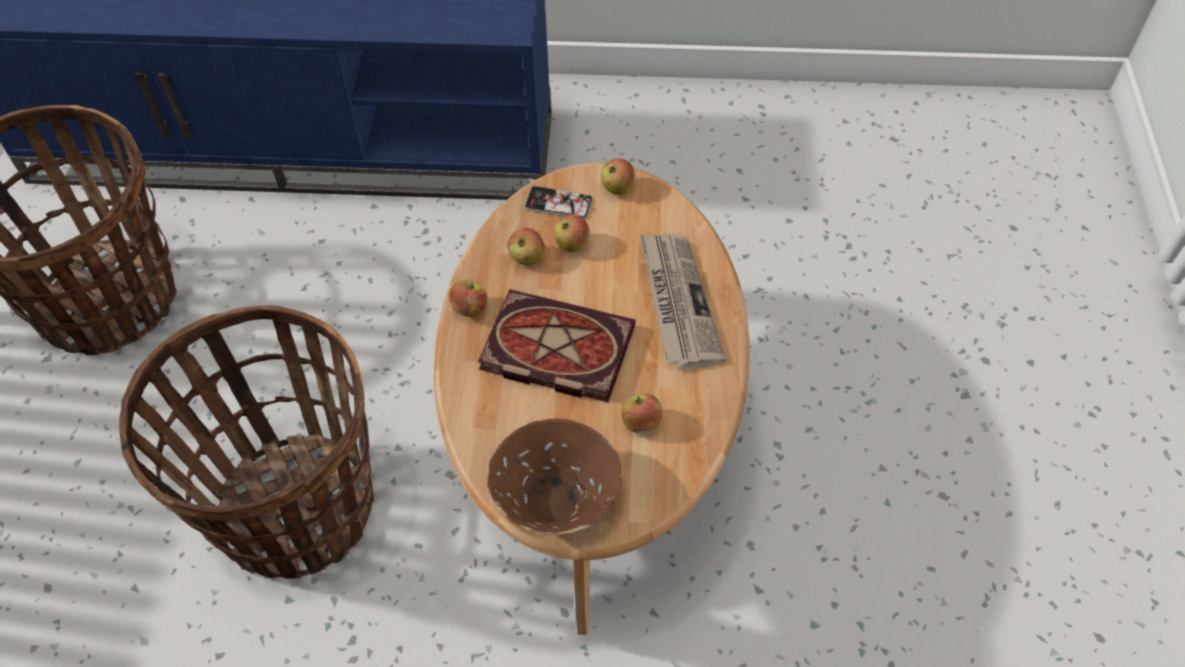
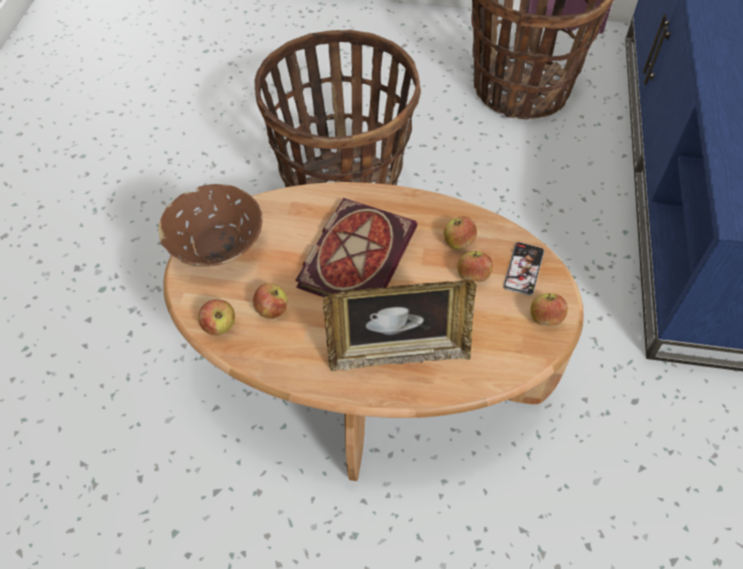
camera: 95 degrees right, 0 degrees up
apple [449,280,487,317] -> apple moved to [198,300,235,335]
newspaper [640,234,726,370] -> picture frame [323,280,476,371]

